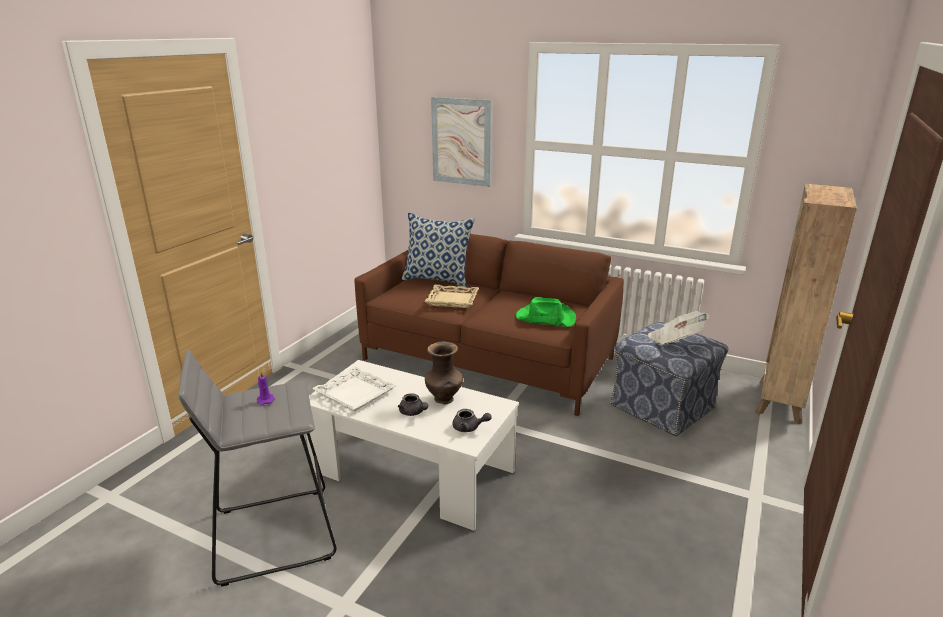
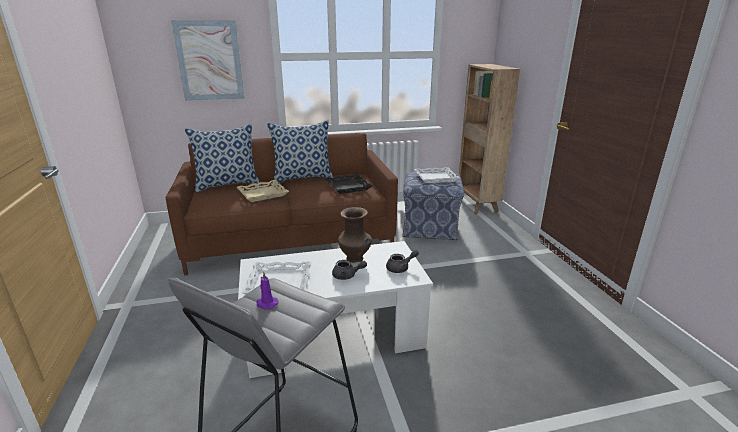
camera: 40 degrees left, 0 degrees up
green hat [516,297,576,327] -> black tray [325,173,372,194]
newspaper [648,311,710,345] -> white tray [414,167,460,183]
none -> pillow [267,120,334,183]

